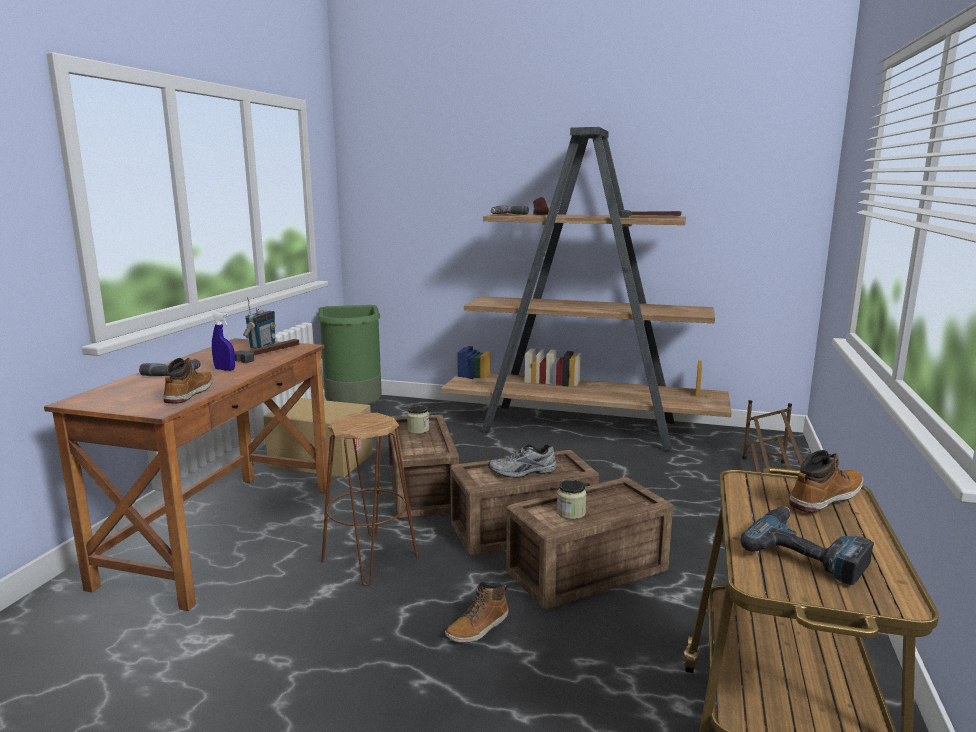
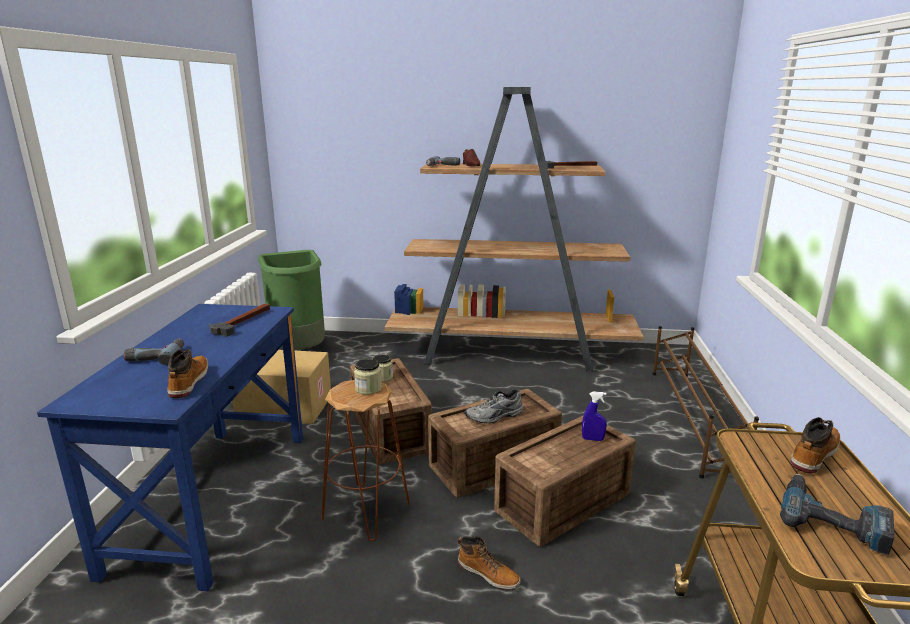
camera: 10 degrees left, 5 degrees up
brown desk [44,338,328,611] -> blue desk [37,304,303,591]
blue spray bottle [212,312,235,371] -> blue spray bottle moved to [582,391,607,441]
radio [243,297,276,349] -> none
boot [445,582,509,643] -> boot turned 90 degrees counterclockwise [458,536,521,589]
jar [557,480,587,519] -> jar moved to [354,358,382,395]

